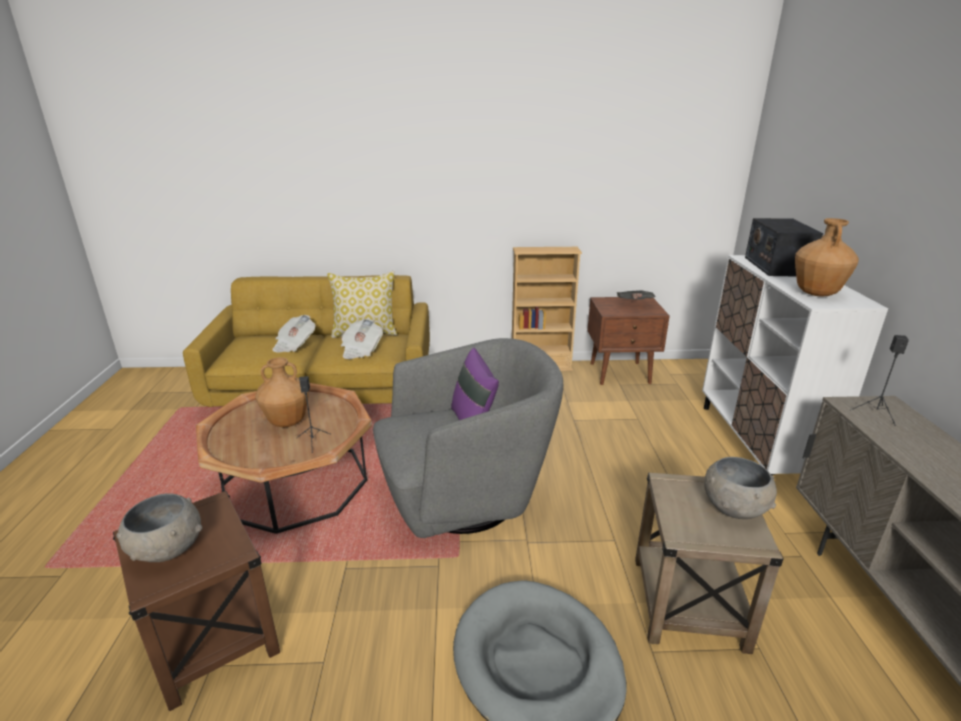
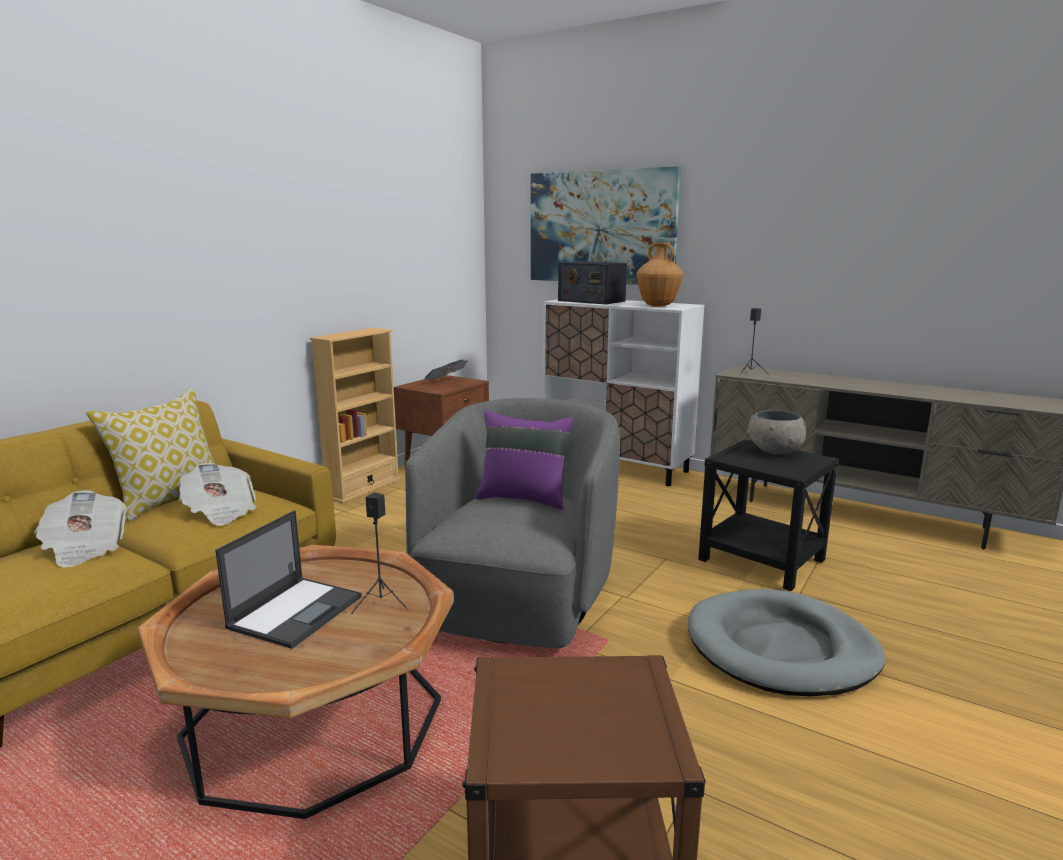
camera: 55 degrees left, 10 degrees down
grey bowl [116,493,203,562] -> none
brown vase [255,357,309,427] -> laptop [215,510,362,649]
beige side table [635,473,784,654] -> black side table [698,439,839,591]
none -> picture [531,166,681,285]

